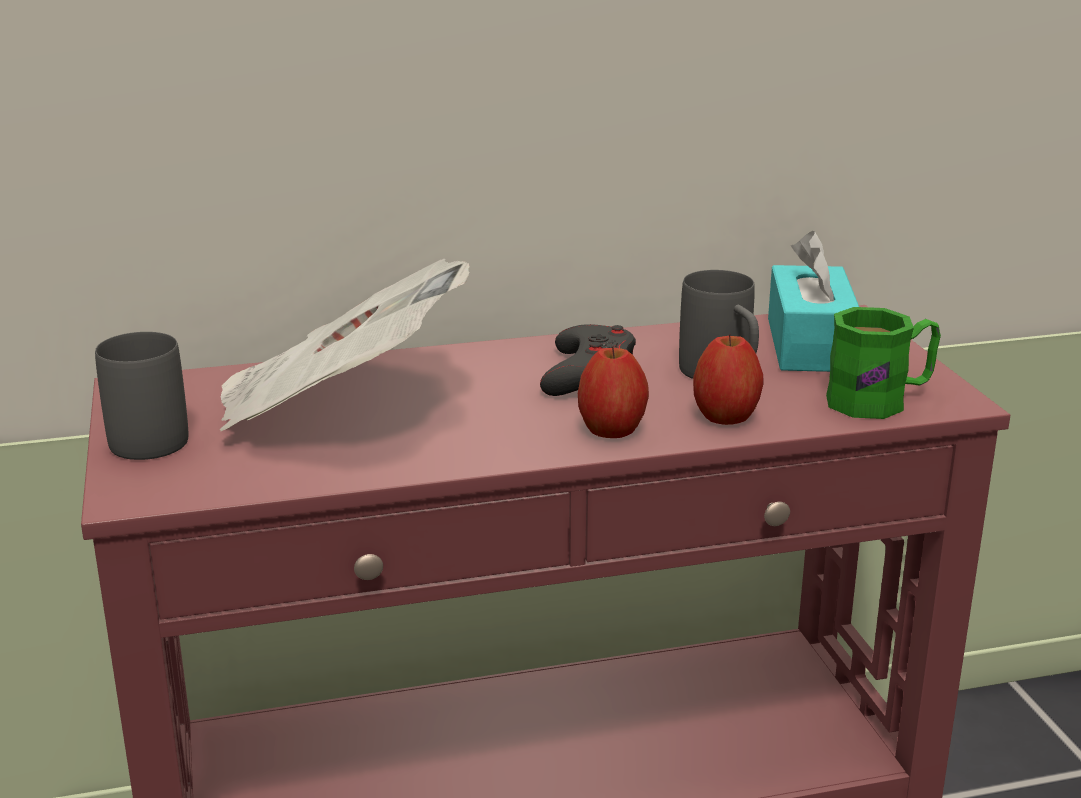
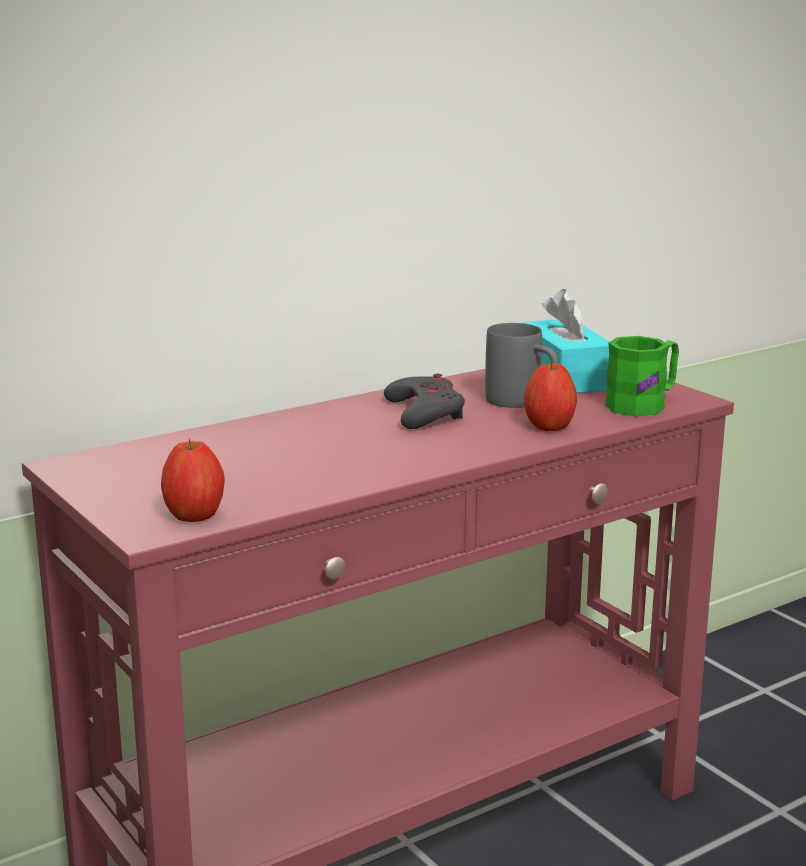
camera: 20 degrees left, 5 degrees down
grey mug [95,332,188,460] -> none
newspaper [220,258,470,432] -> none
apple [578,346,649,438] -> apple moved to [161,439,225,522]

